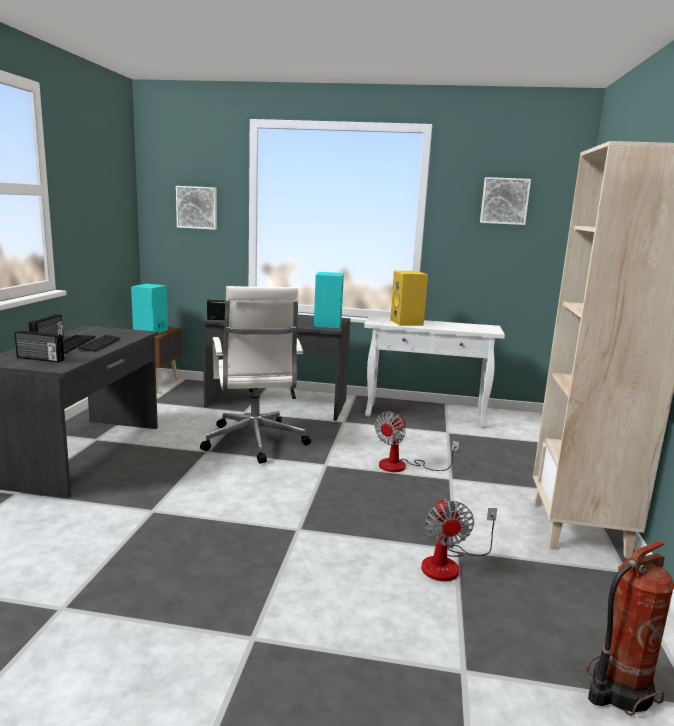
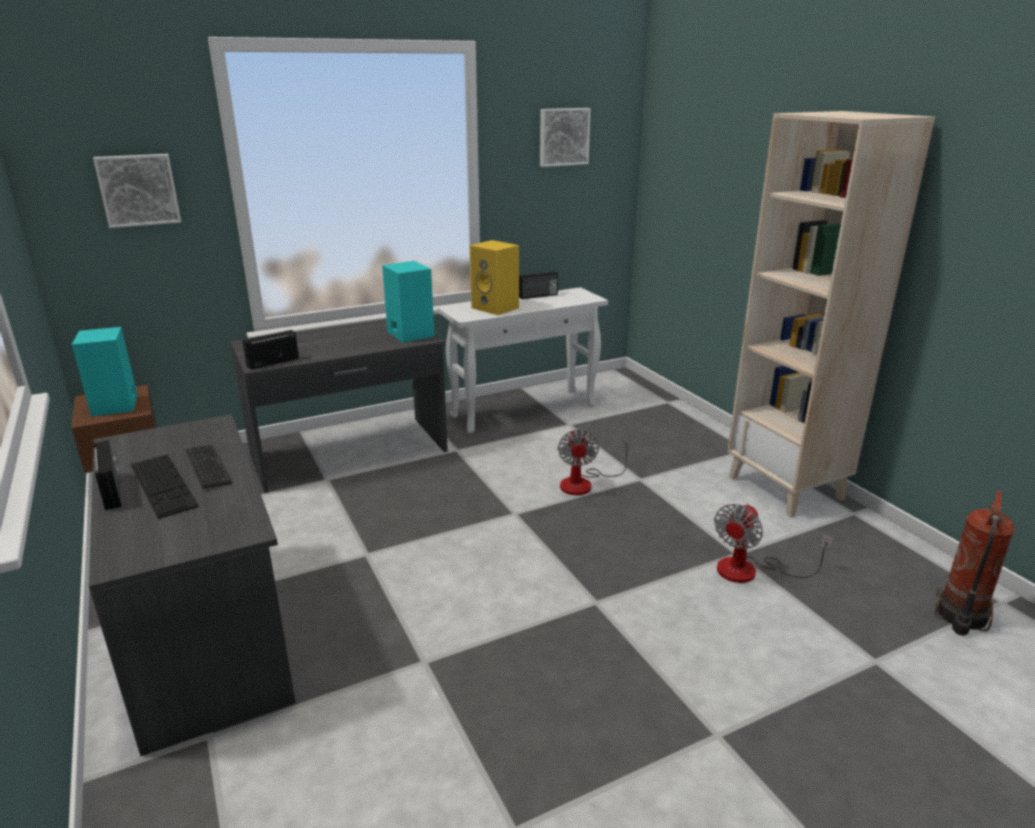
camera: 35 degrees left, 10 degrees up
radio [14,330,64,363] -> radio moved to [519,271,558,299]
white office chair [200,286,311,464] -> none
fan [421,499,497,581] -> fan turned 75 degrees clockwise [714,504,834,583]

